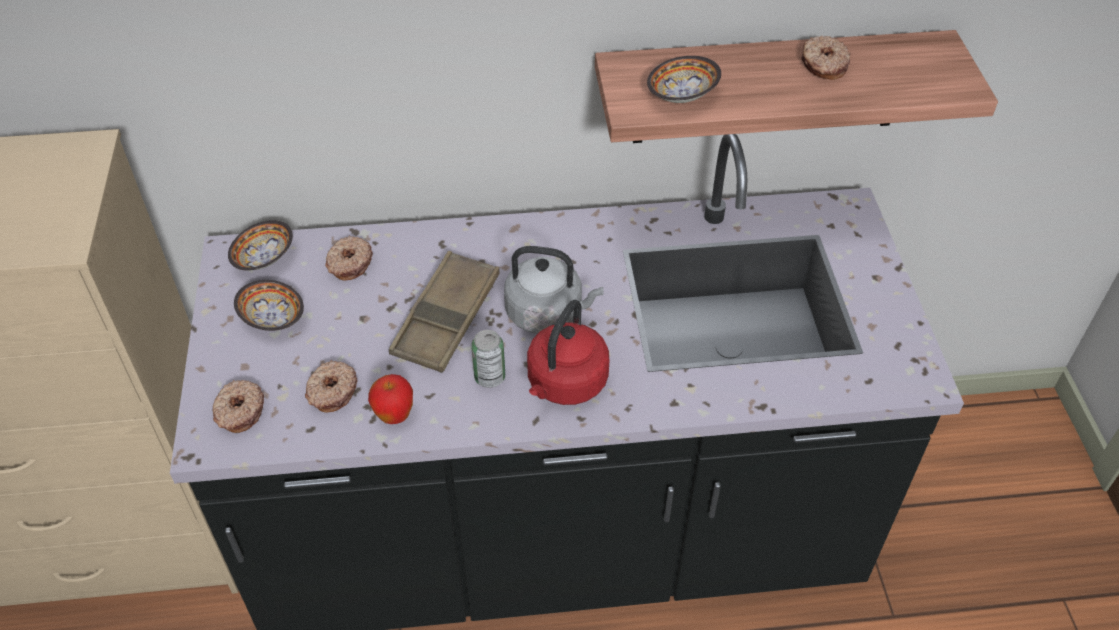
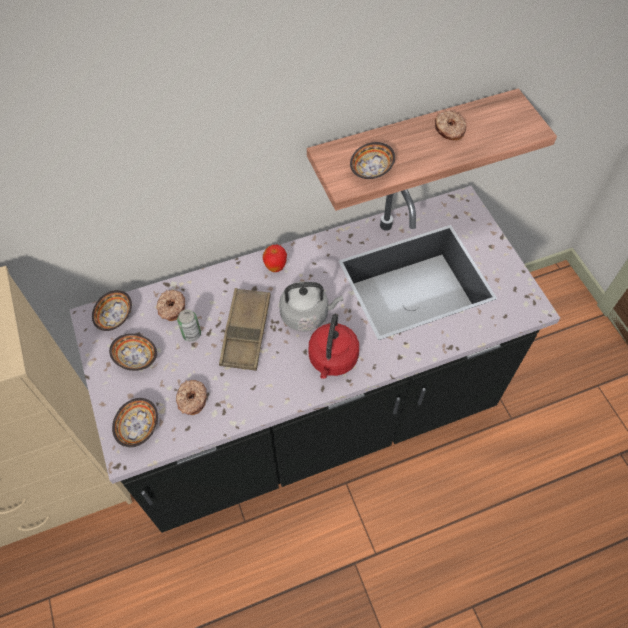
camera: 15 degrees left, 10 degrees up
donut [213,380,264,433] -> bowl [112,398,158,447]
apple [368,374,413,424] -> apple moved to [263,245,287,272]
can [471,330,505,388] -> can moved to [177,309,201,342]

